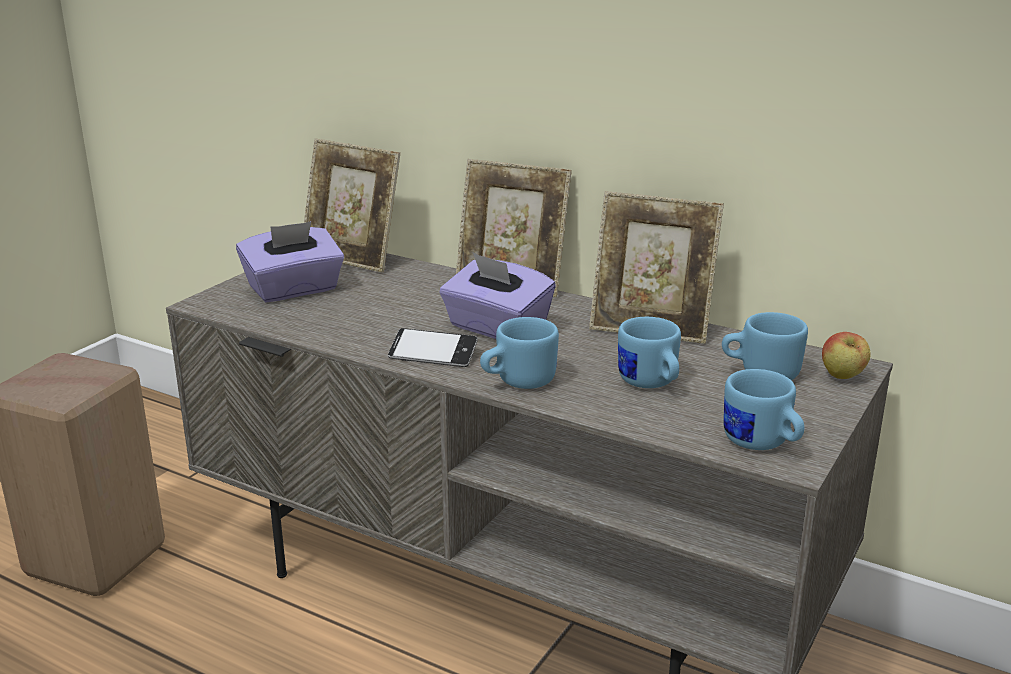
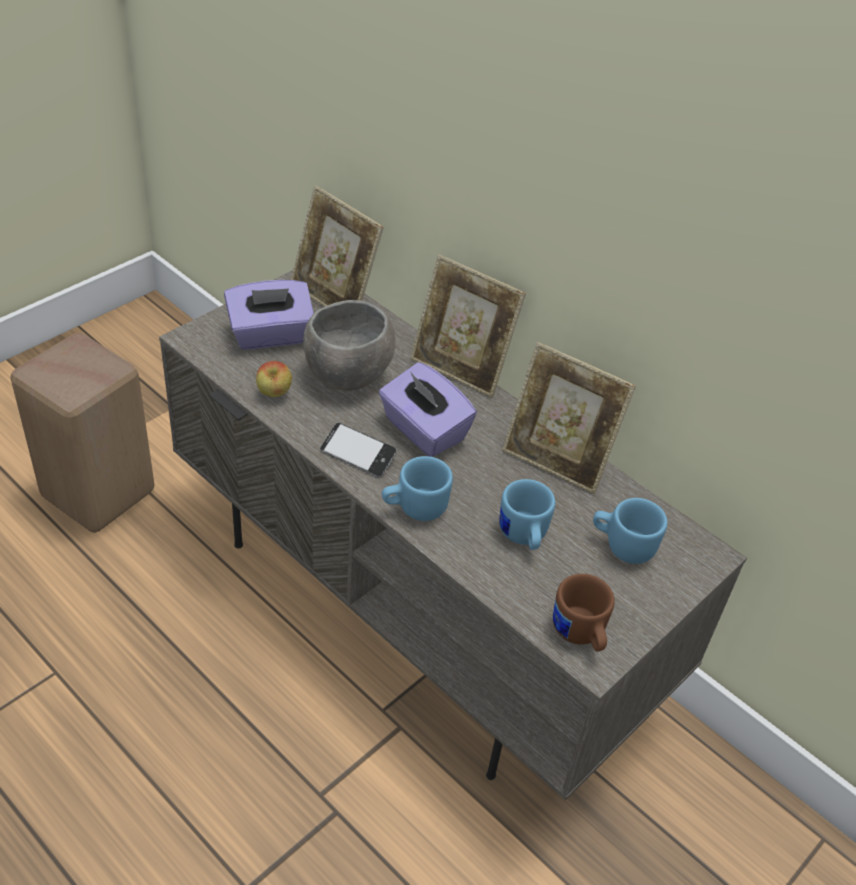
camera: 10 degrees right, 20 degrees up
blue mug [723,369,805,450] -> brown mug [553,574,615,652]
apple [822,332,870,379] -> apple moved to [256,361,292,397]
none -> grey bowl [303,300,395,391]

